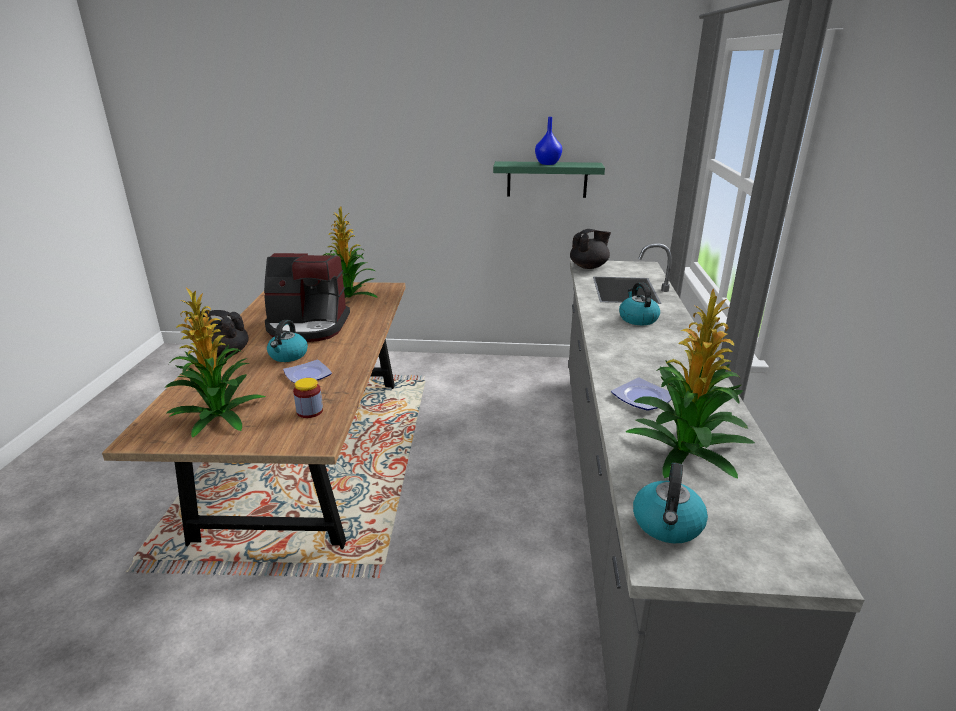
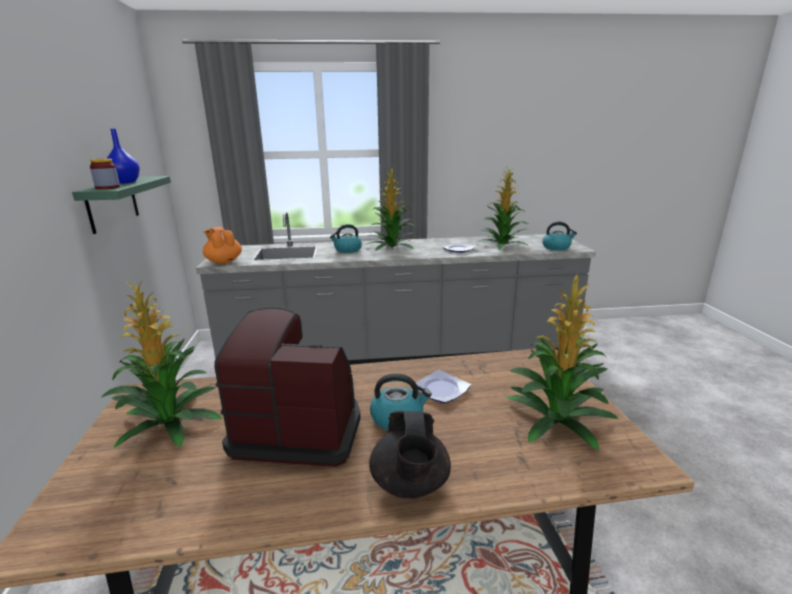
camera: 100 degrees left, 5 degrees down
coffee machine [264,253,350,342] -> coffee machine turned 75 degrees counterclockwise [214,308,361,467]
jar [293,378,323,418] -> jar moved to [90,158,120,189]
black teapot [570,229,611,269] -> orange teapot [203,227,242,264]
none -> potted plant [366,168,415,251]

